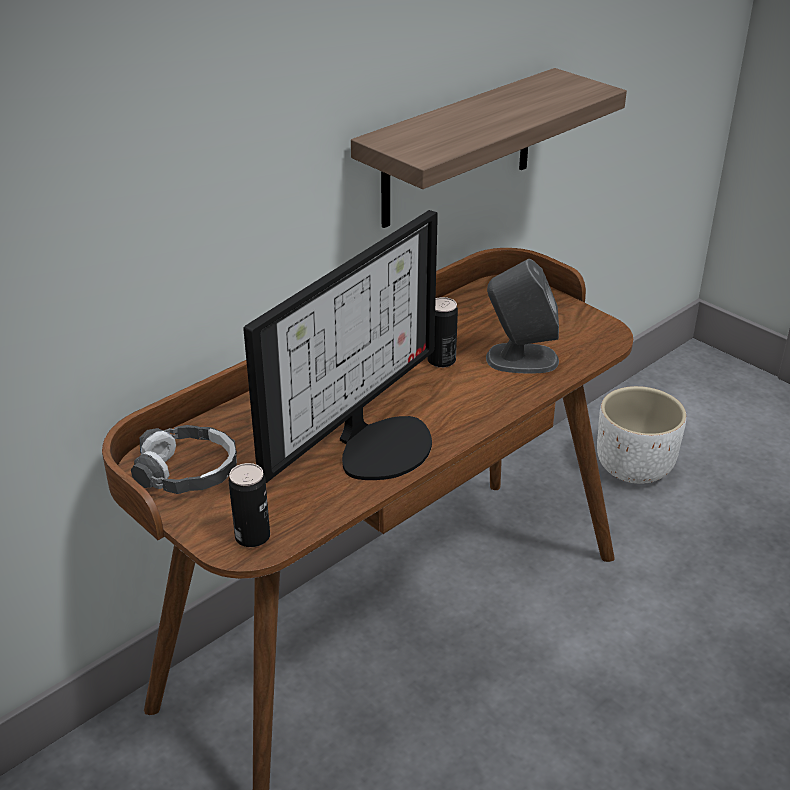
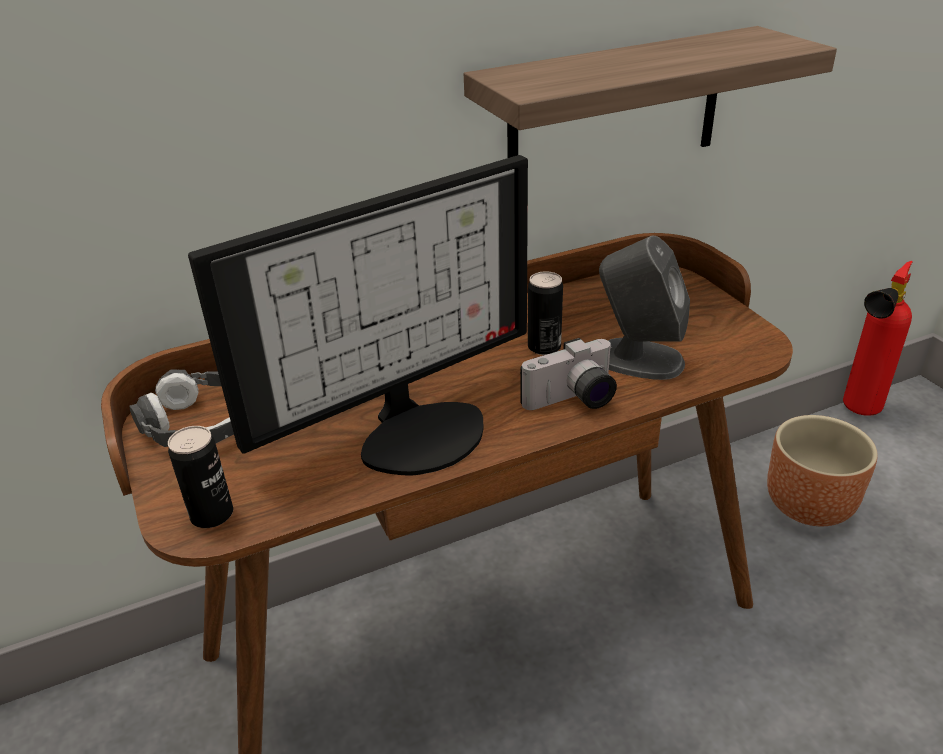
camera: 20 degrees right, 0 degrees up
white planter [597,386,686,484] -> brown planter [767,415,878,526]
none -> camera [520,338,617,410]
none -> fire extinguisher [843,261,913,416]

